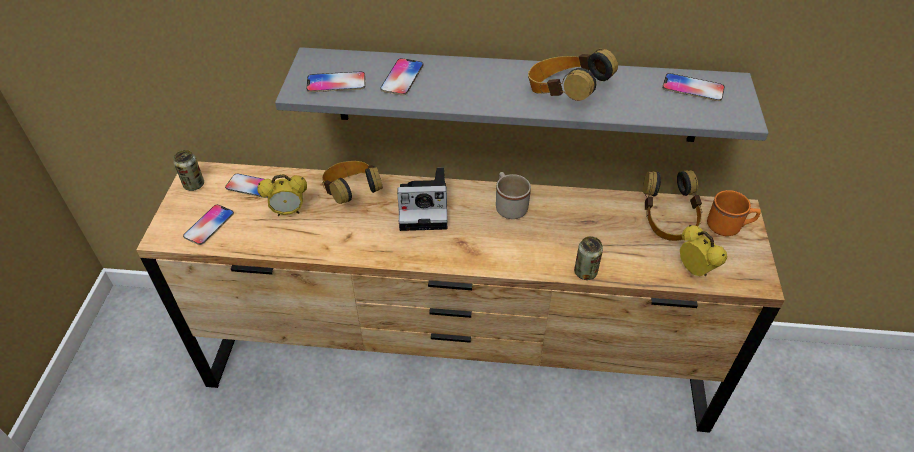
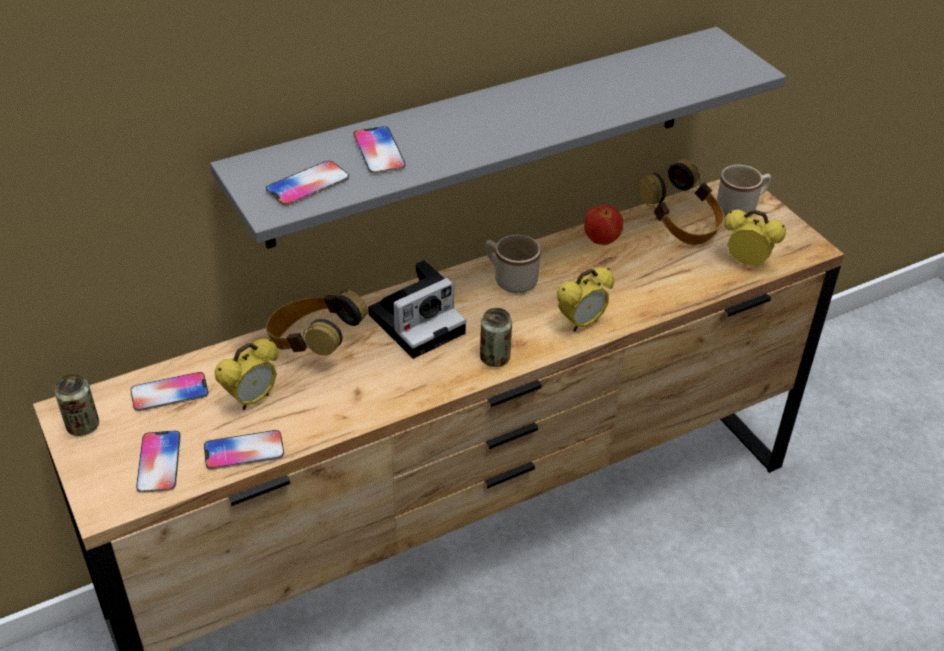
camera: 35 degrees left, 5 degrees down
headphones [528,49,618,101] -> none
can [574,236,603,280] -> can moved to [480,308,512,367]
phone [662,73,725,101] -> phone moved to [204,430,284,470]
orange mug [707,190,761,236] -> beige mug [717,165,771,216]
none -> alarm clock [557,267,614,332]
none -> apple [584,204,623,245]

